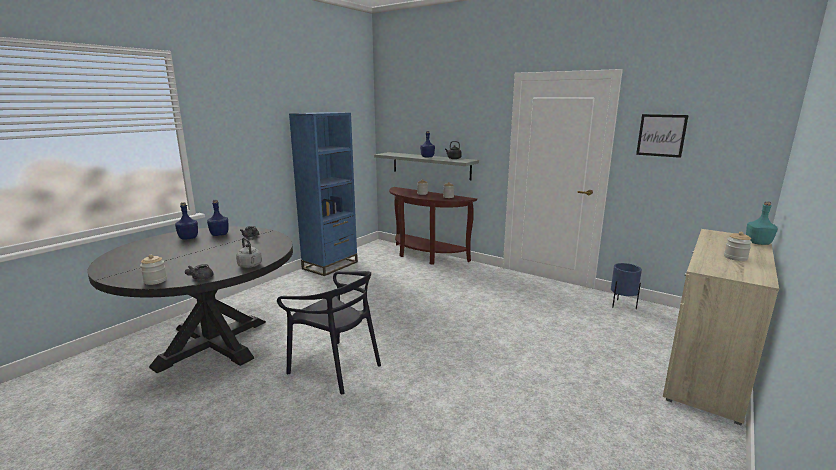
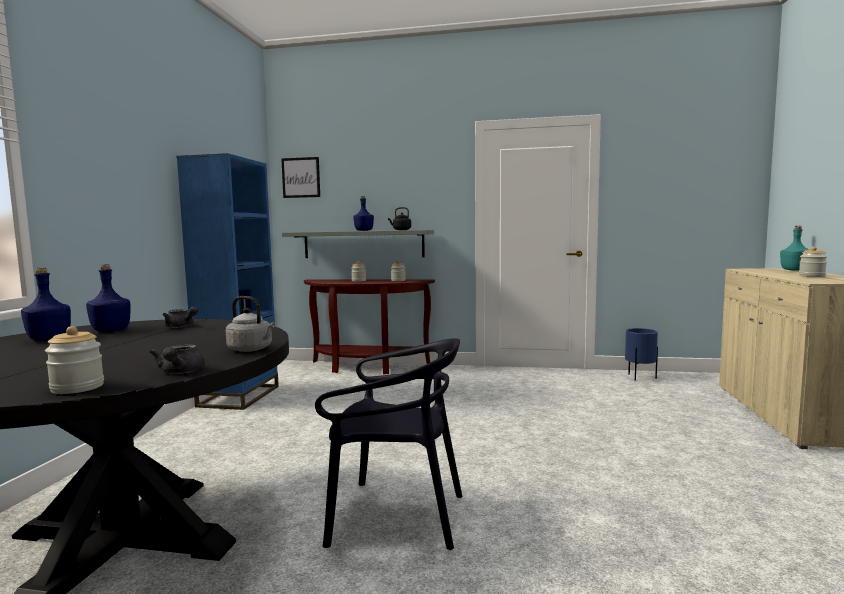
camera: 25 degrees left, 10 degrees down
picture [636,114,689,158] -> picture moved to [281,157,320,198]

